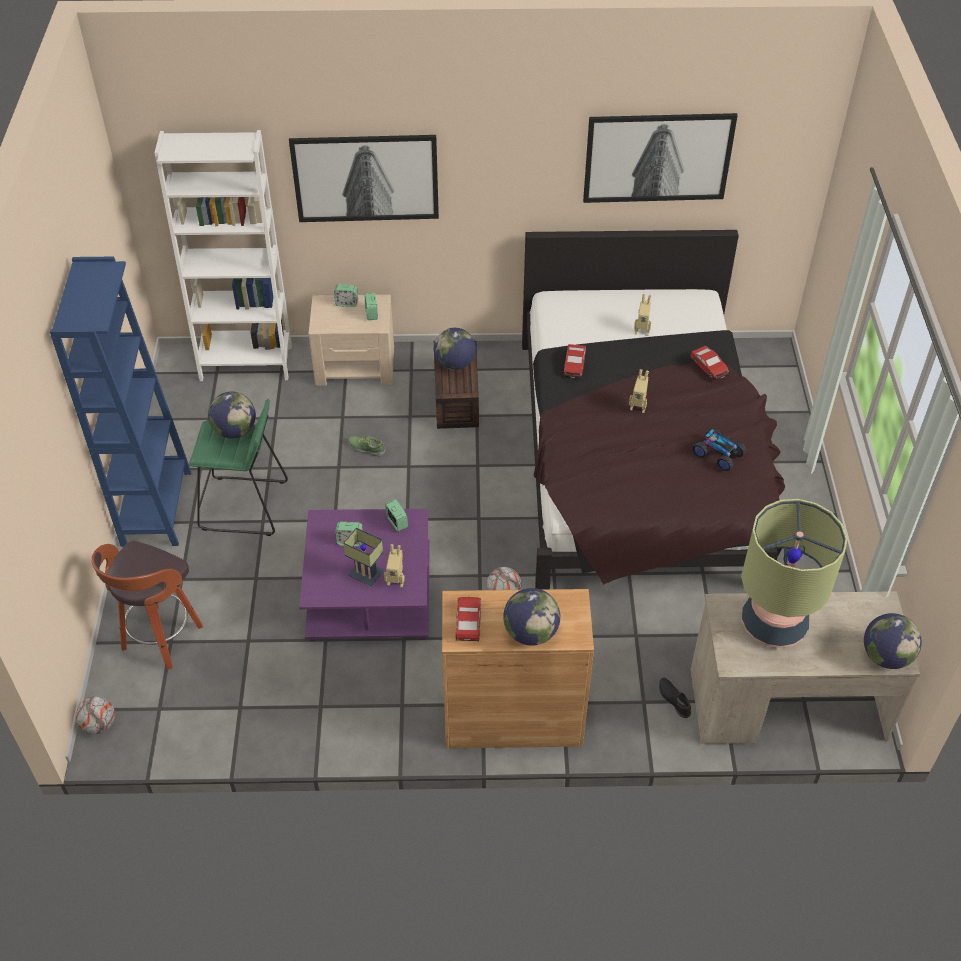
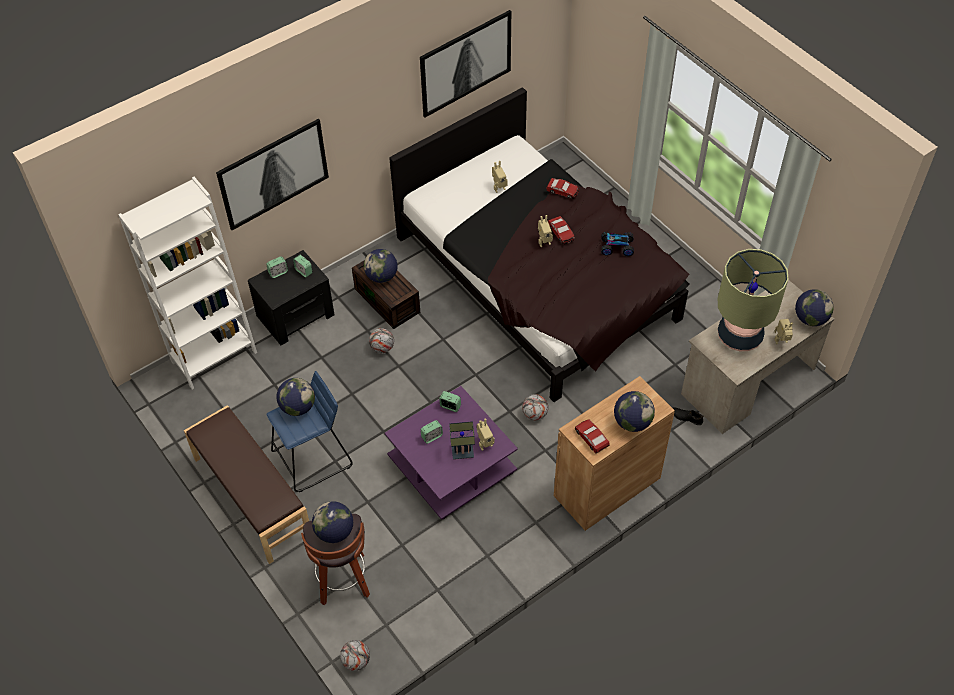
camera: 35 degrees left, 5 degrees up
blue bookcase [50,257,192,547] -> brown bench [184,405,309,564]
green stool [189,399,288,536] -> blue stool [266,371,353,492]
beige nightstand [309,295,394,386] -> black nightstand [248,250,335,345]
shoe [348,436,386,457] -> none
toy car [564,344,586,378] -> toy car moved to [548,216,575,244]
none -> globe [312,501,353,543]
none -> football [369,328,394,353]
none -> toy robot [774,319,793,344]

